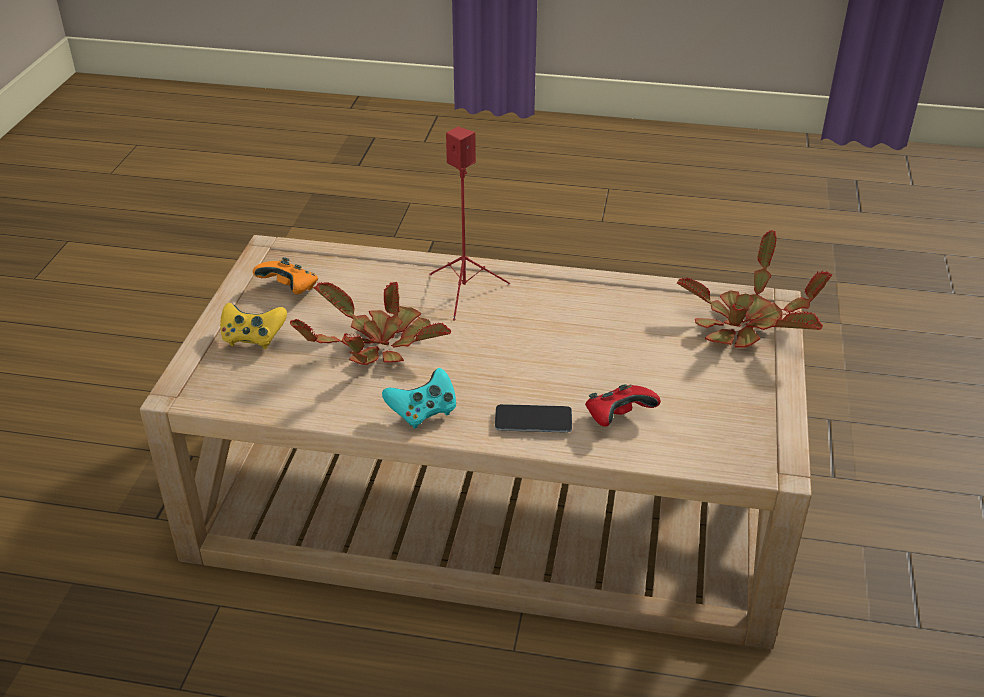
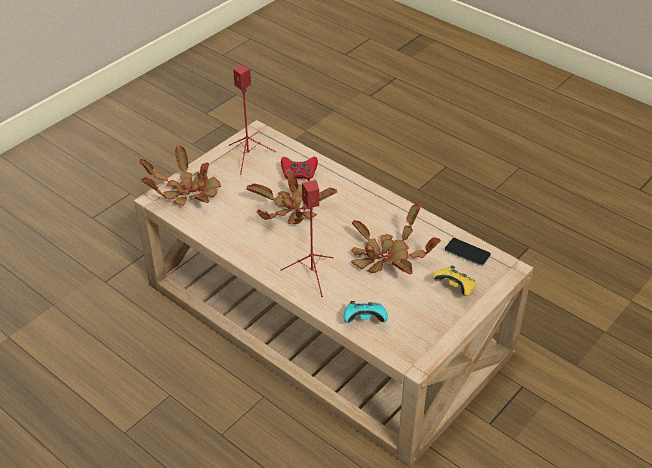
camera: 150 degrees left, 5 degrees up
orange game controller [253,257,318,294] -> none
turquoise game controller [382,368,456,429] -> turquoise game controller moved to [344,301,388,323]
phone [495,404,572,433] -> phone moved to [445,238,491,266]
none -> red speaker [229,65,276,175]
none -> potted plant [246,172,337,224]

